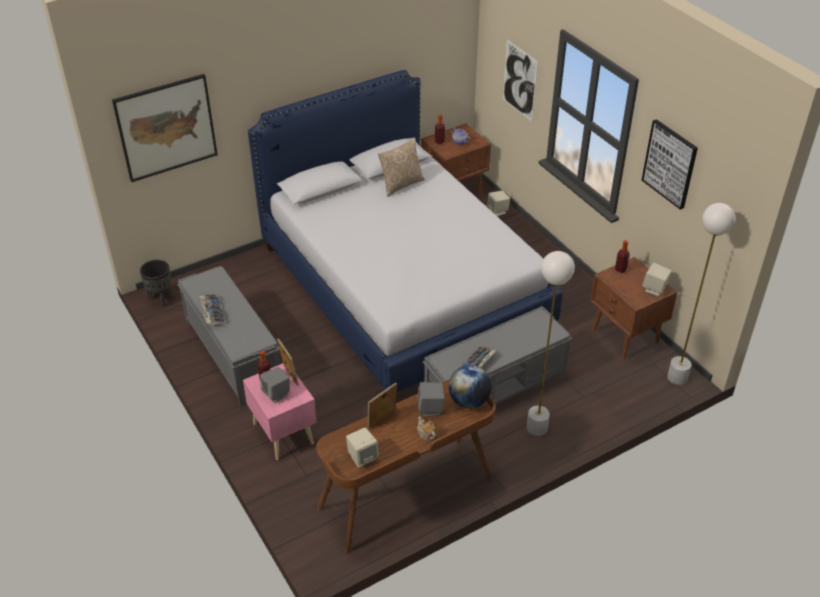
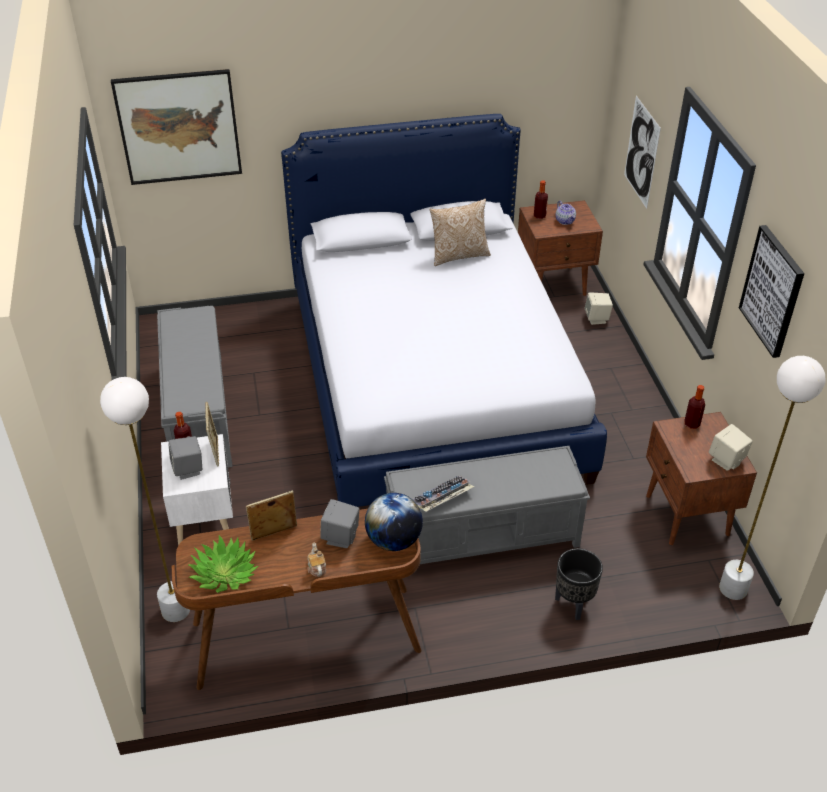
camera: 20 degrees right, 0 degrees up
black planter [140,260,172,307] -> black planter moved to [555,548,603,620]
keyboard [199,294,226,325] -> none
pink nightstand [243,364,317,460] -> white nightstand [161,434,233,545]
beige speaker [346,427,379,467] -> potted plant [188,535,258,593]
white floor lamp [527,251,575,436] -> white floor lamp moved to [100,377,190,622]

